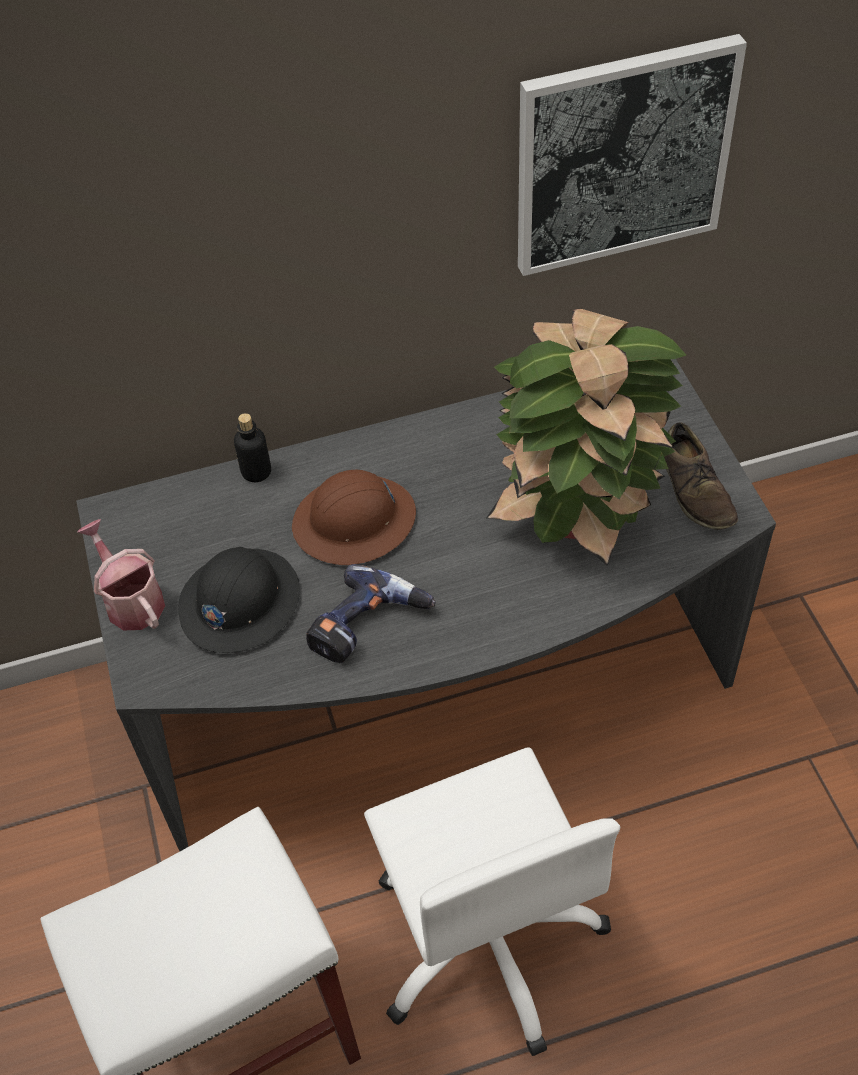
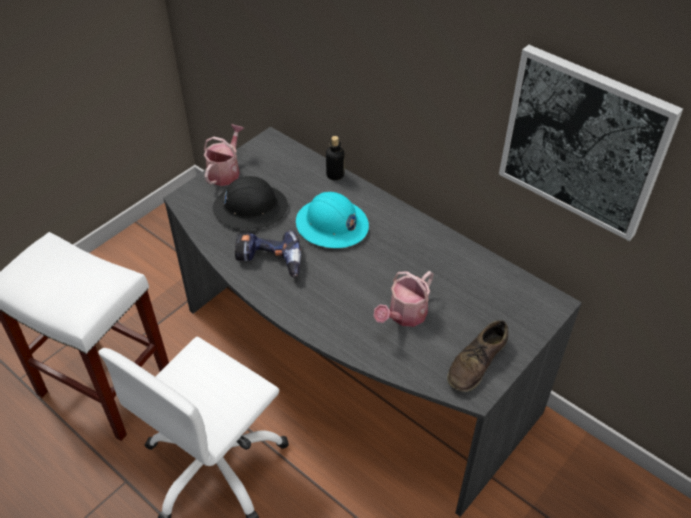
camera: 55 degrees right, 5 degrees down
brown hard hat [292,470,416,565] -> turquoise hard hat [296,192,369,248]
potted plant [486,309,686,566] -> watering can [373,271,434,327]

